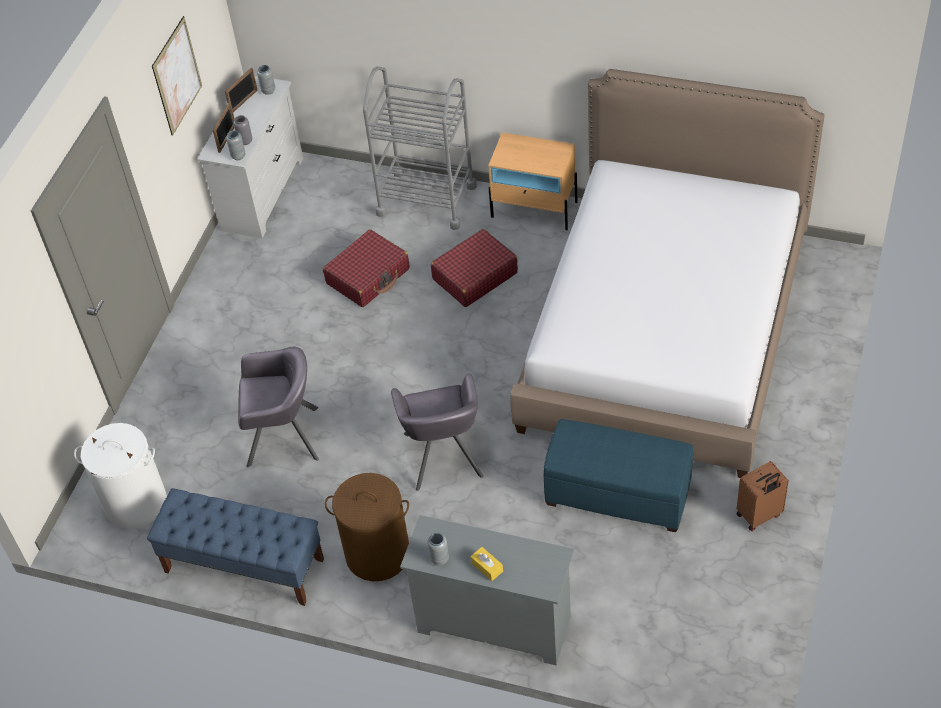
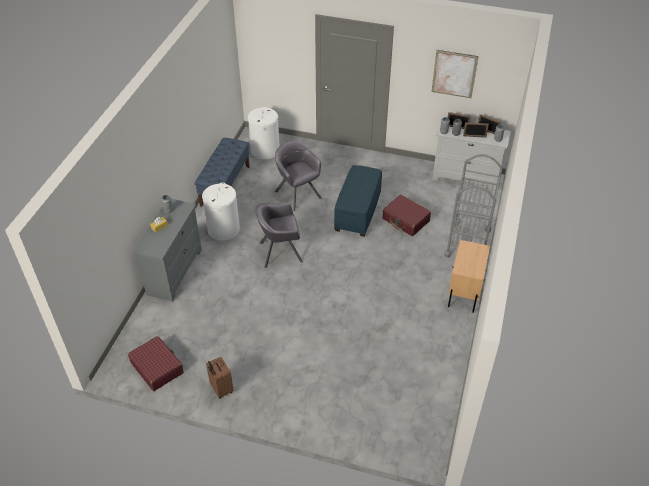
camera: 85 degrees right, 5 degrees down
grey armchair [238,347,319,467] -> grey armchair turned 150 degrees clockwise [275,140,322,211]
brown laundry basket [325,473,409,581] -> white laundry basket [202,182,240,241]
red suitcase [431,229,518,307] -> red suitcase moved to [128,336,183,391]
bed [510,69,824,478] -> none
blue ottoman [543,419,694,533] -> blue ottoman moved to [334,165,382,237]
none -> picture frame [463,122,489,138]

